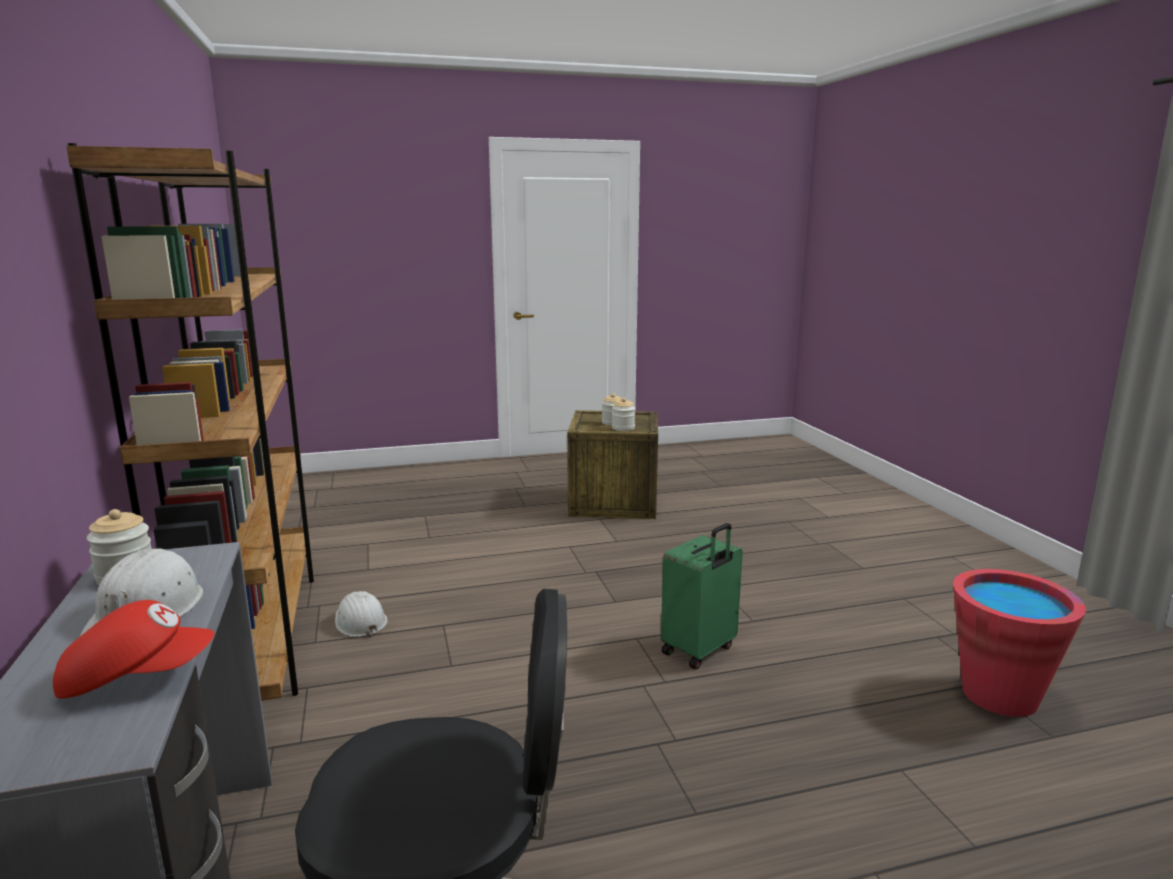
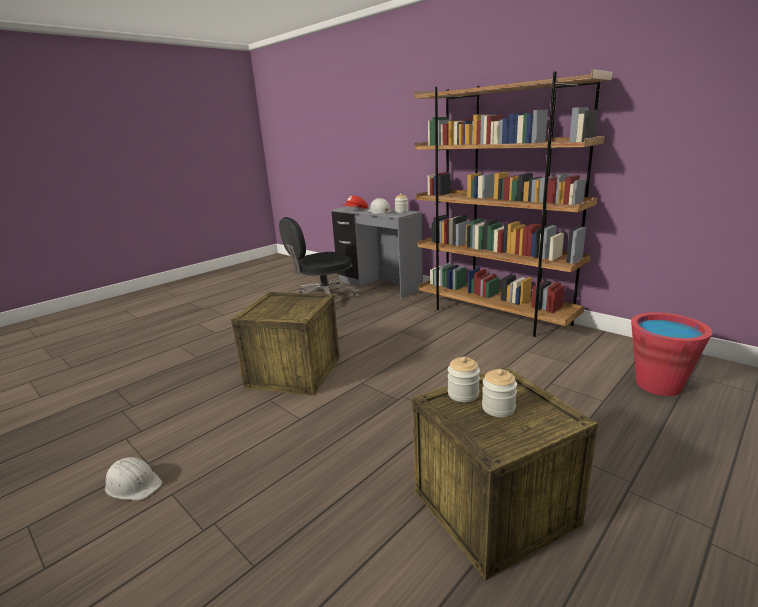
camera: 150 degrees right, 5 degrees up
white hard hat [335,591,388,638] -> white hard hat moved to [105,457,163,500]
green suitcase [661,523,743,669] -> crate [231,292,340,395]
red bucket [953,569,1086,717] -> red bucket moved to [631,312,713,396]

